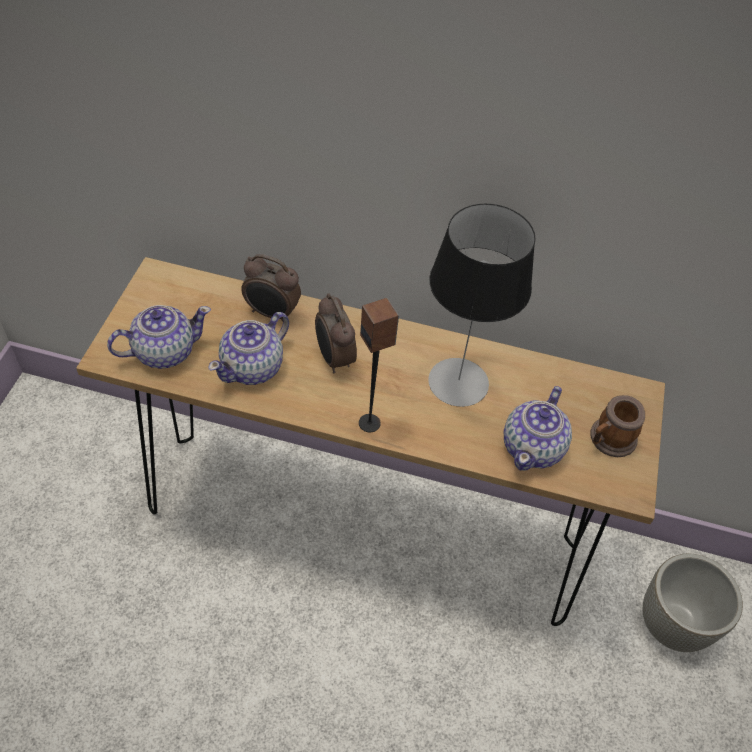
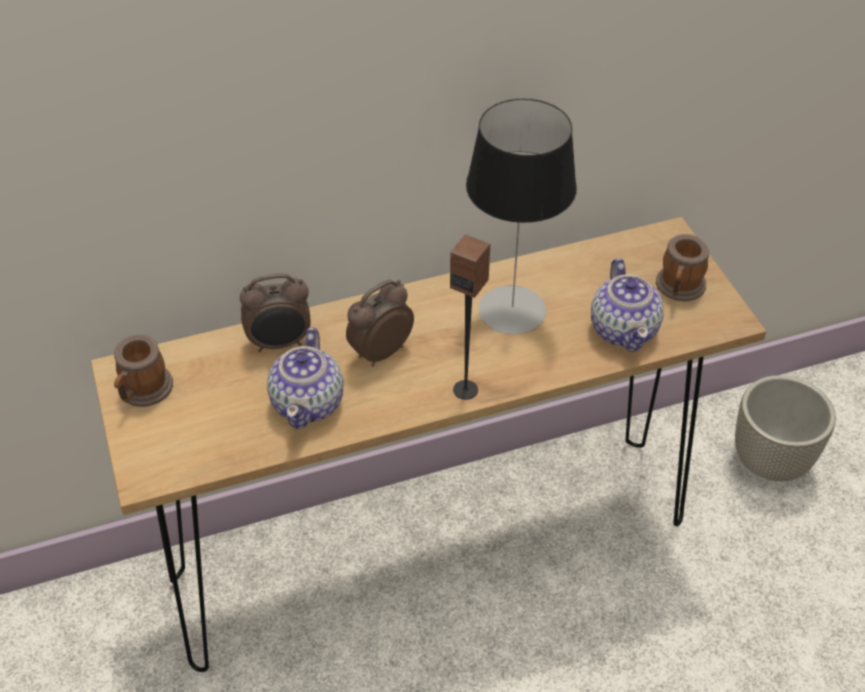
camera: 30 degrees left, 5 degrees down
teapot [107,305,211,369] -> none
alarm clock [315,293,357,373] -> alarm clock turned 105 degrees clockwise [346,280,414,366]
none -> mug [114,334,173,407]

